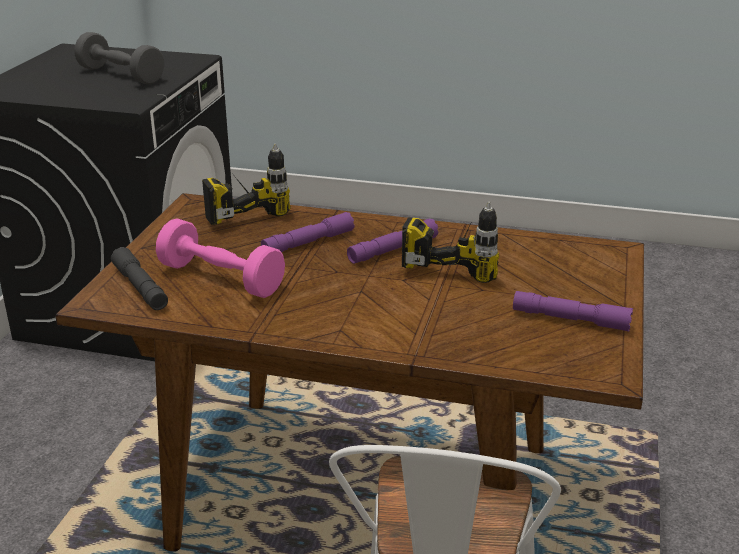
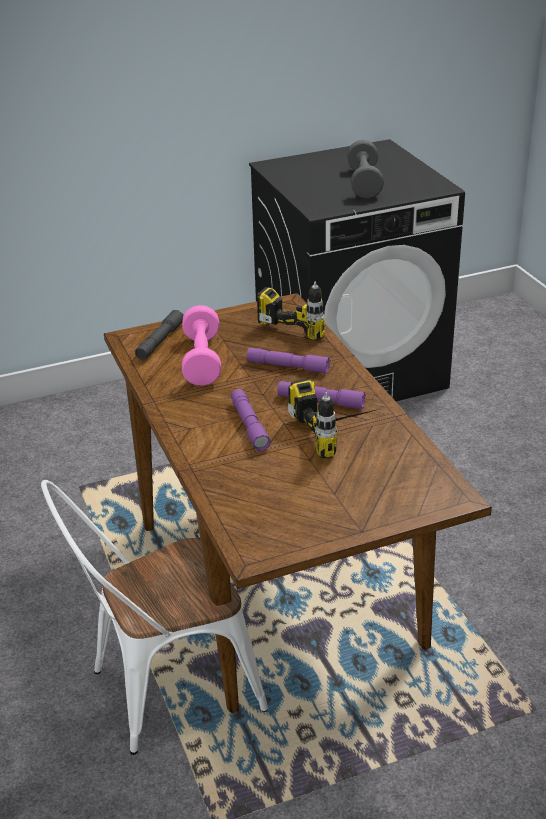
camera: 55 degrees right, 5 degrees up
purple flashlight [513,291,633,332] -> purple flashlight moved to [231,389,271,451]

